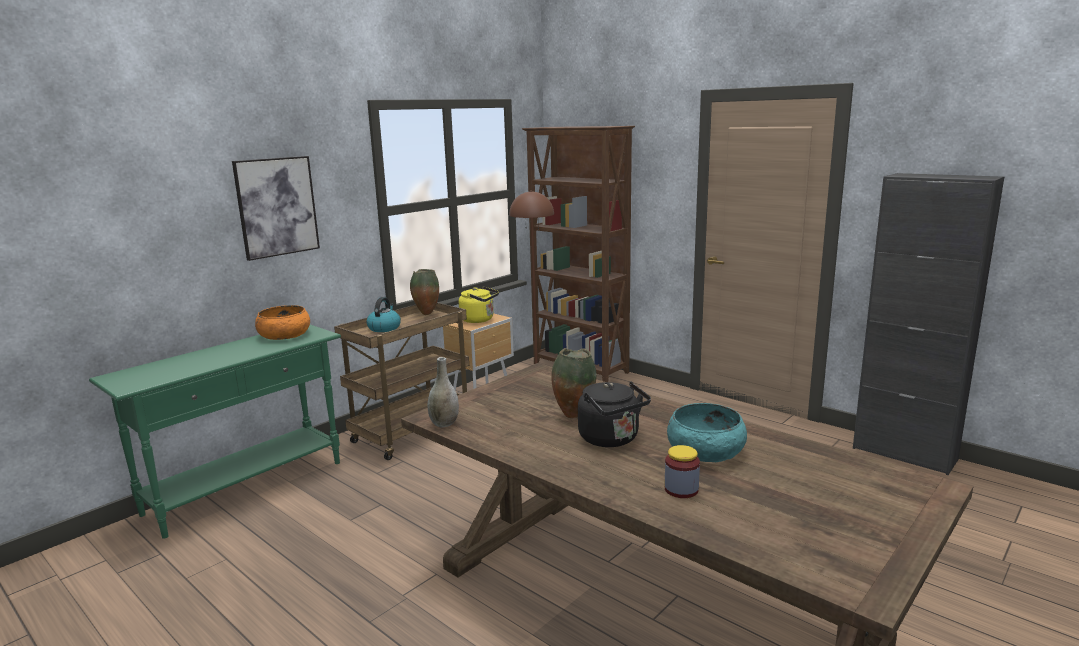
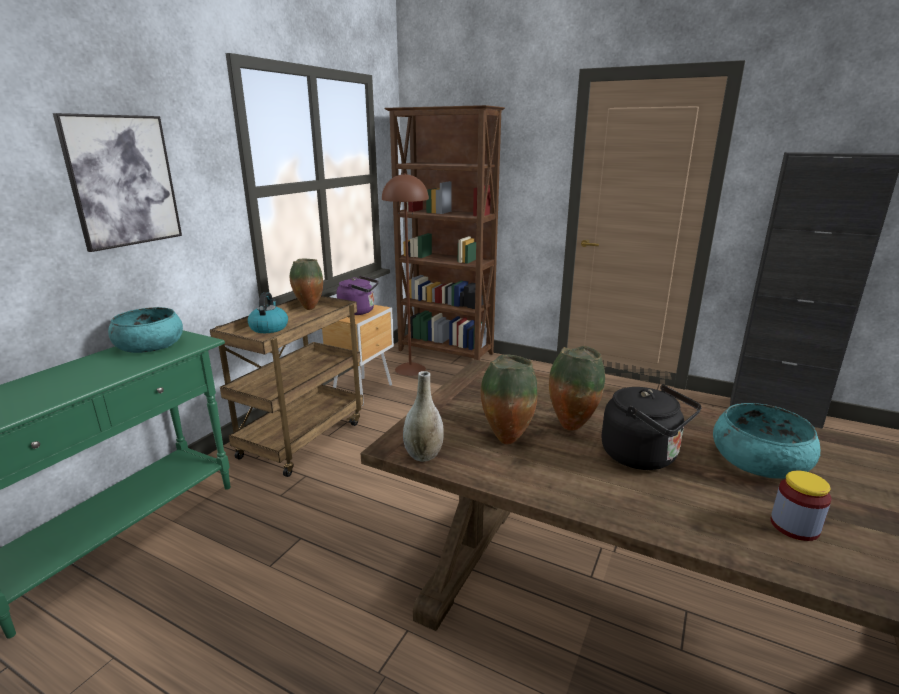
camera: 15 degrees left, 5 degrees up
orange bowl [255,305,310,340] -> turquoise bowl [108,307,183,353]
yellow kettle [459,286,499,323] -> purple kettle [337,276,379,315]
none -> vase [481,354,538,445]

